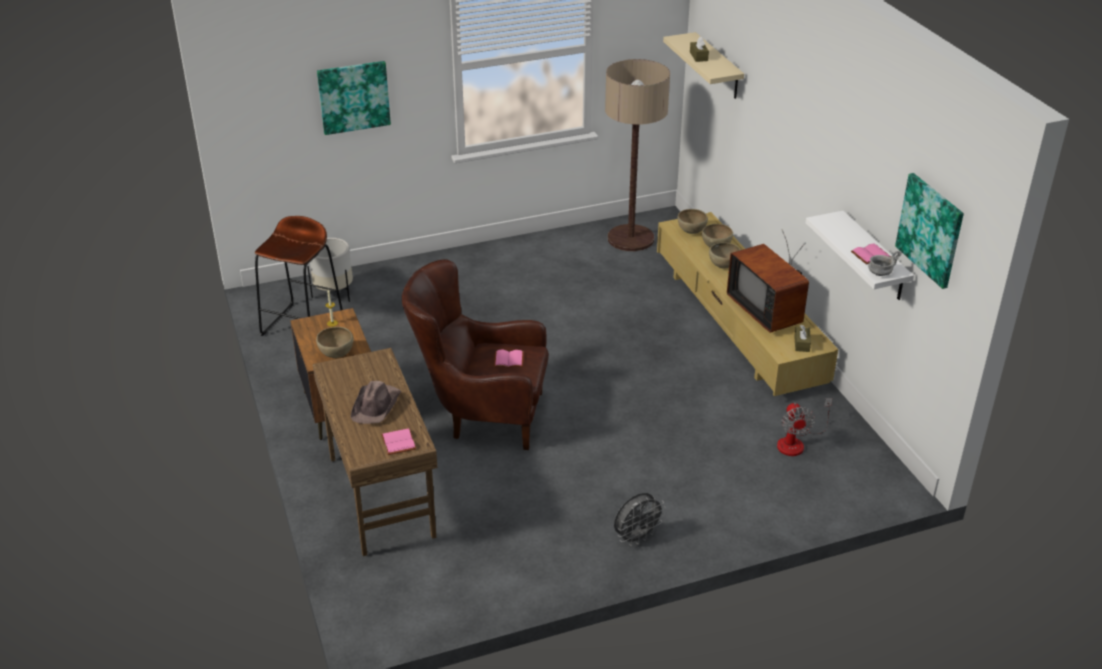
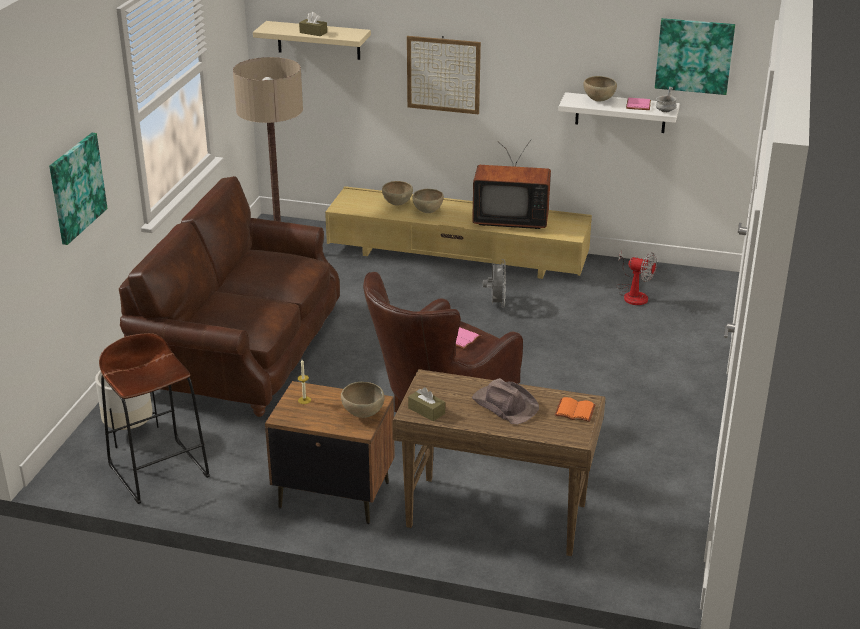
camera: 55 degrees left, 5 degrees down
pink book [381,428,417,455] -> orange book [554,397,596,422]
grey fan [614,493,666,546] -> grey fan moved to [483,259,506,308]
brown bowl [678,209,708,234] -> brown bowl moved to [583,76,617,102]
brown tissue box [794,325,811,352] -> brown tissue box moved to [408,387,445,421]
none -> brown sofa [119,176,340,417]
none -> picture [407,36,481,115]

